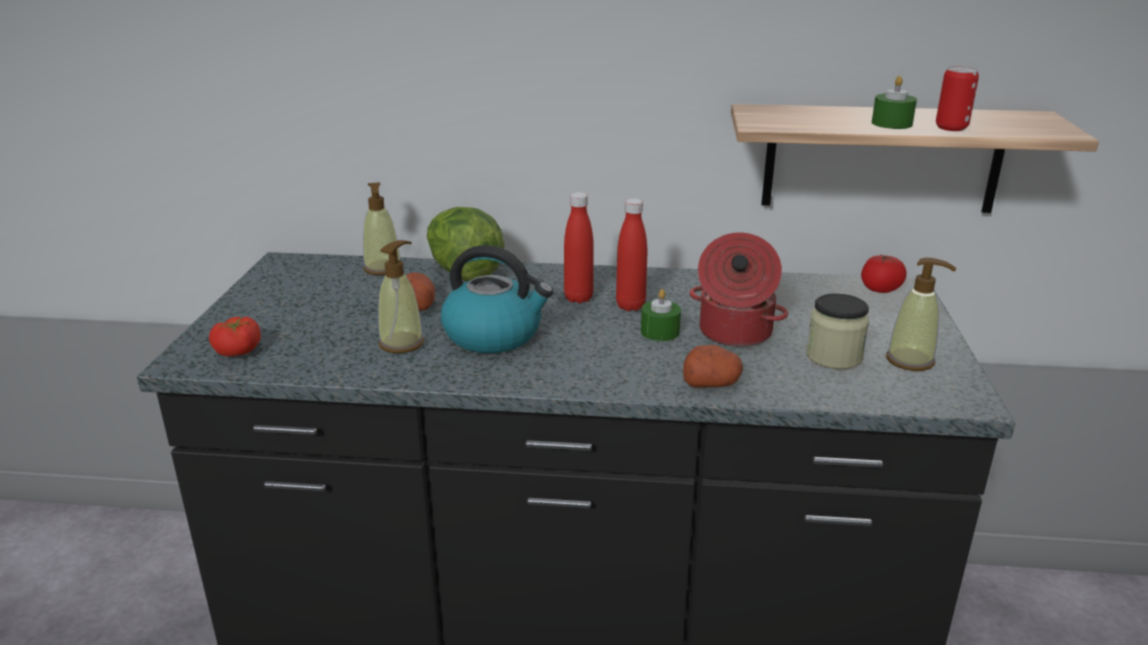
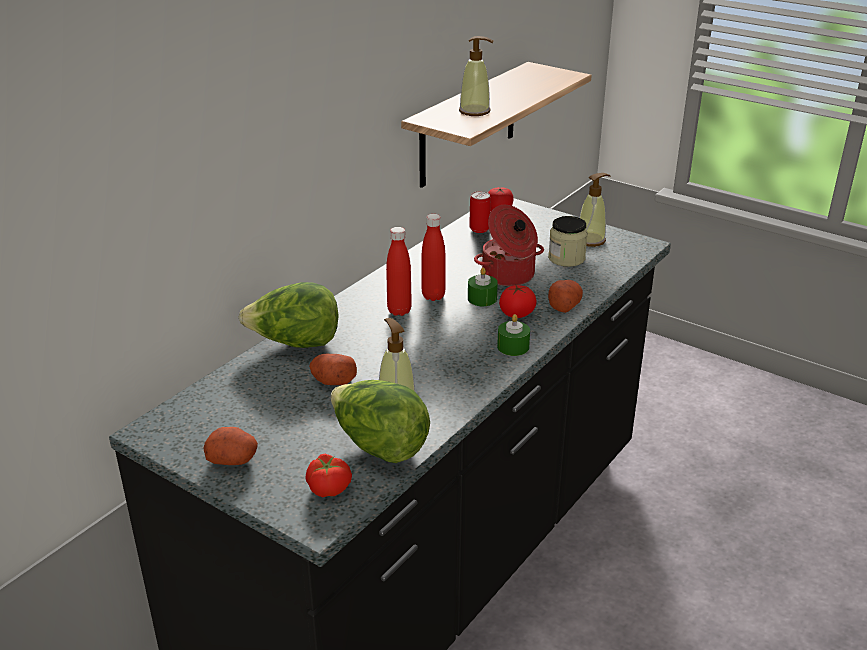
camera: 60 degrees left, 5 degrees up
soap dispenser [363,182,400,275] -> soap dispenser moved to [459,36,493,116]
kettle [441,245,554,353] -> none
green candle [872,76,917,129] -> green candle moved to [497,314,530,356]
can [936,66,979,131] -> can moved to [469,191,491,233]
none -> potato [203,427,258,465]
none -> lettuce [331,380,430,463]
none -> tomato [499,285,536,318]

